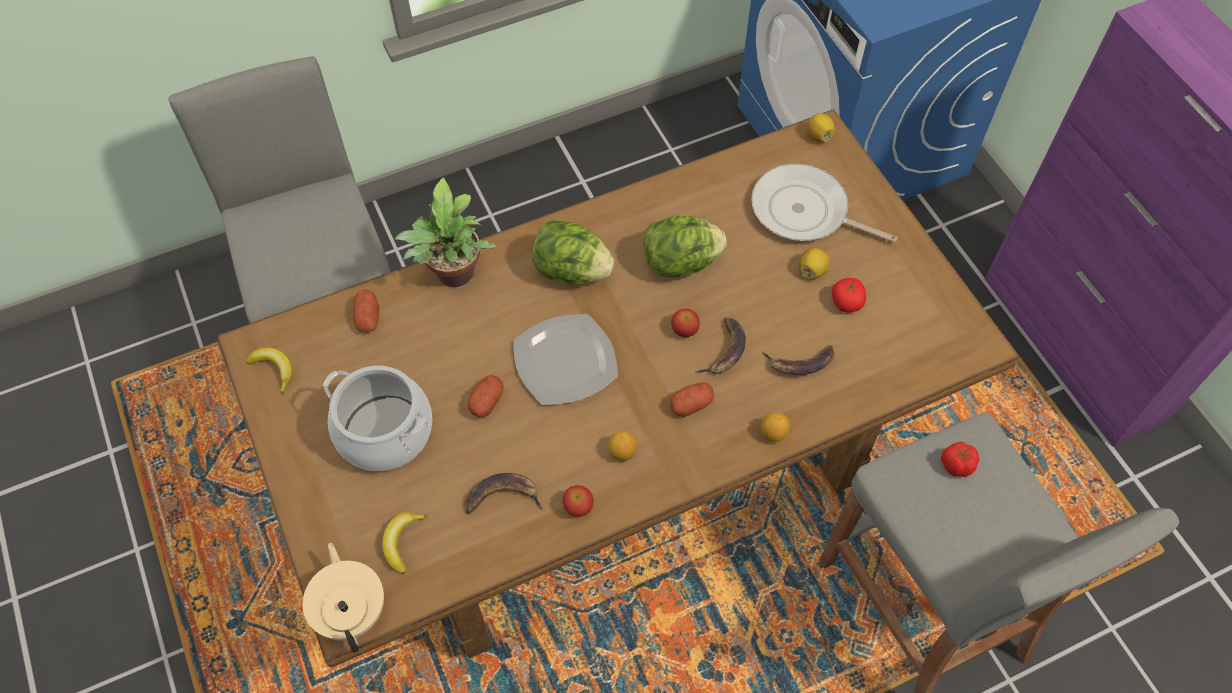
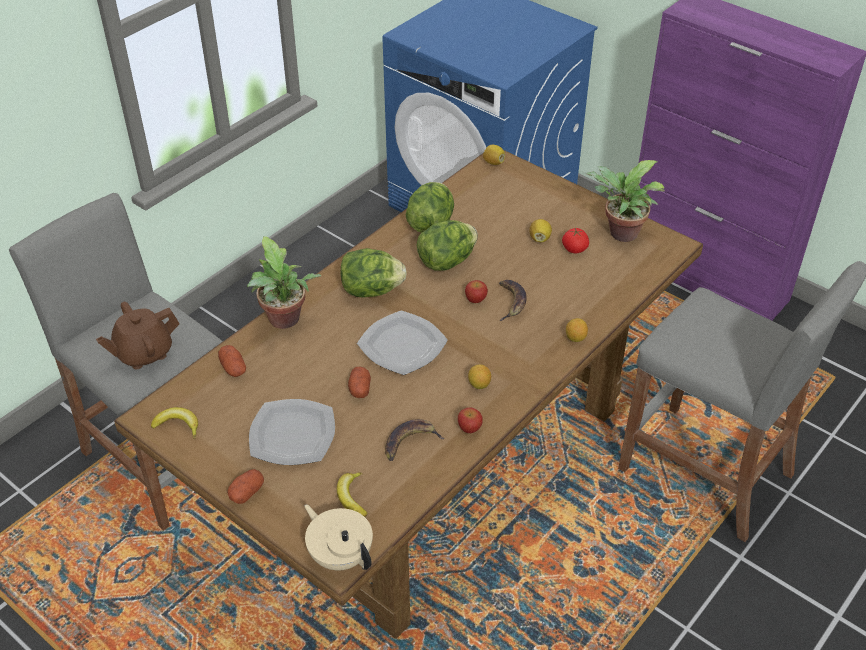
camera: 25 degrees left, 15 degrees down
cooking pot [323,366,432,471] -> plate [249,399,335,465]
potato [670,382,714,417] -> potato moved to [227,469,264,504]
frying pan [751,164,898,242] -> none
banana [763,345,835,375] -> none
tomato [941,442,979,477] -> none
none -> brown teapot [96,302,180,369]
none -> lettuce [406,182,454,233]
none -> potted plant [586,160,665,242]

